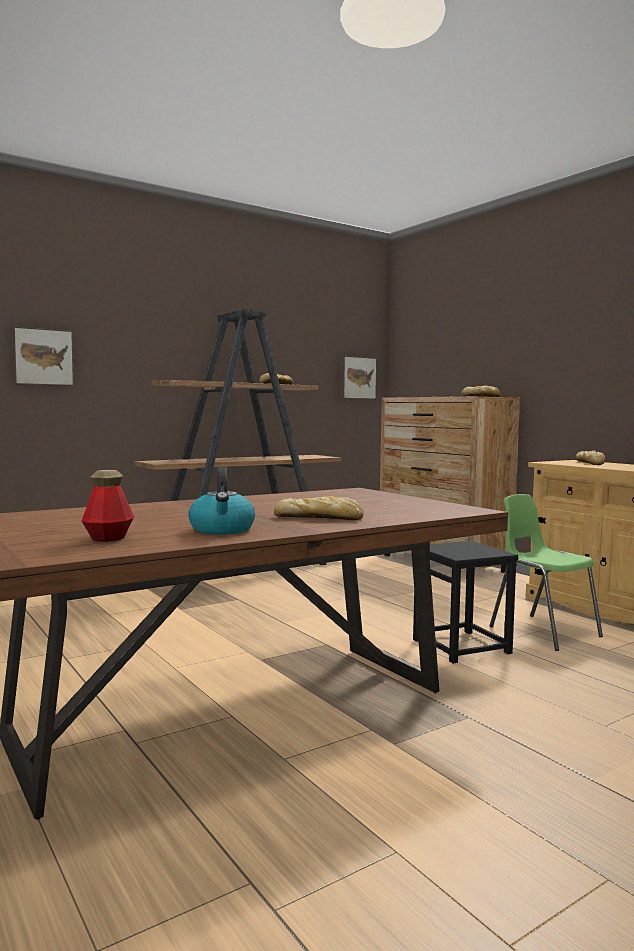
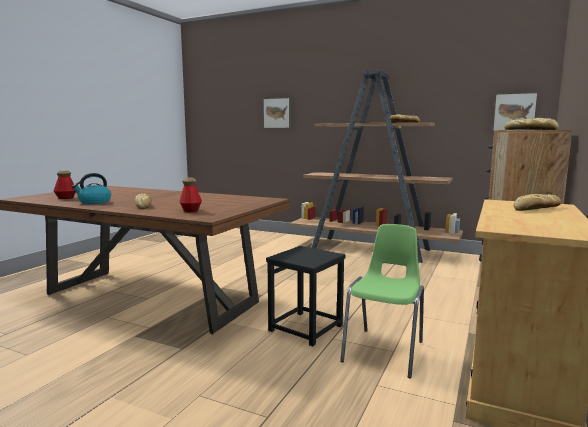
camera: 60 degrees right, 5 degrees up
none -> bottle [179,178,202,212]

